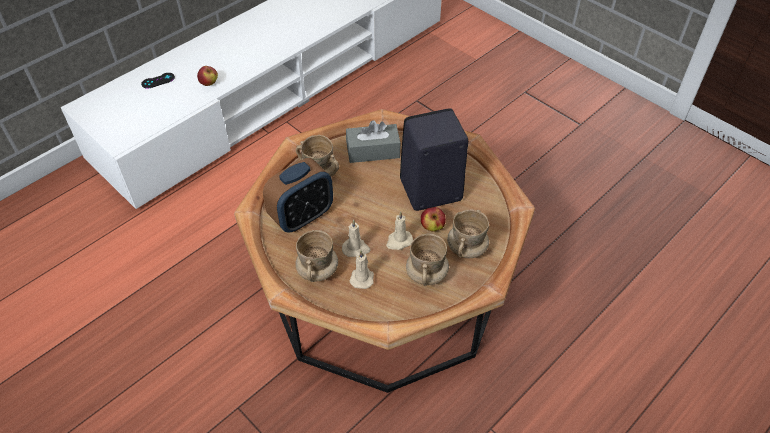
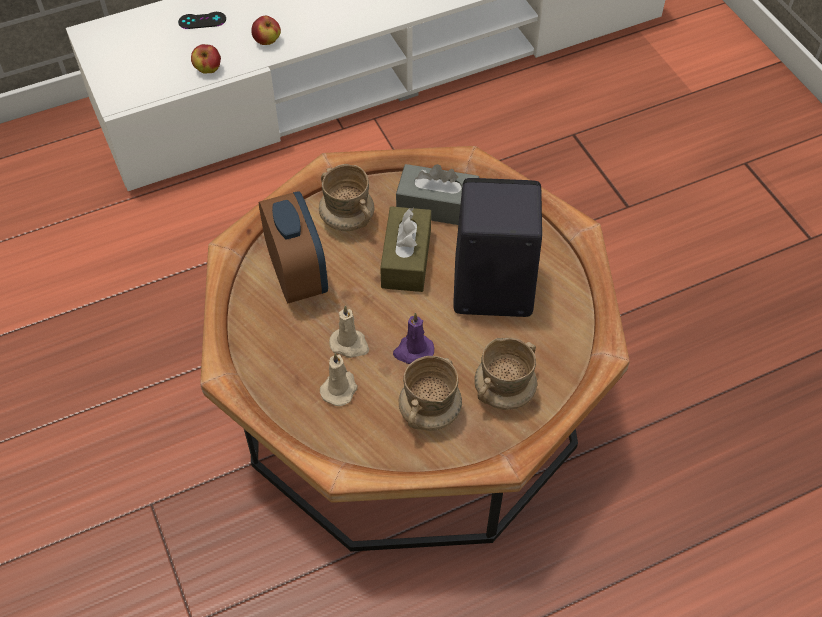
camera: 20 degrees right, 5 degrees up
alarm clock [263,158,333,233] -> alarm clock turned 90 degrees counterclockwise [259,191,328,303]
beige mug [295,230,338,282] -> none
beige candle [386,212,413,250] -> purple candle [393,313,434,364]
apple [421,207,446,232] -> apple moved to [191,44,221,74]
none -> brown tissue box [380,206,431,292]

